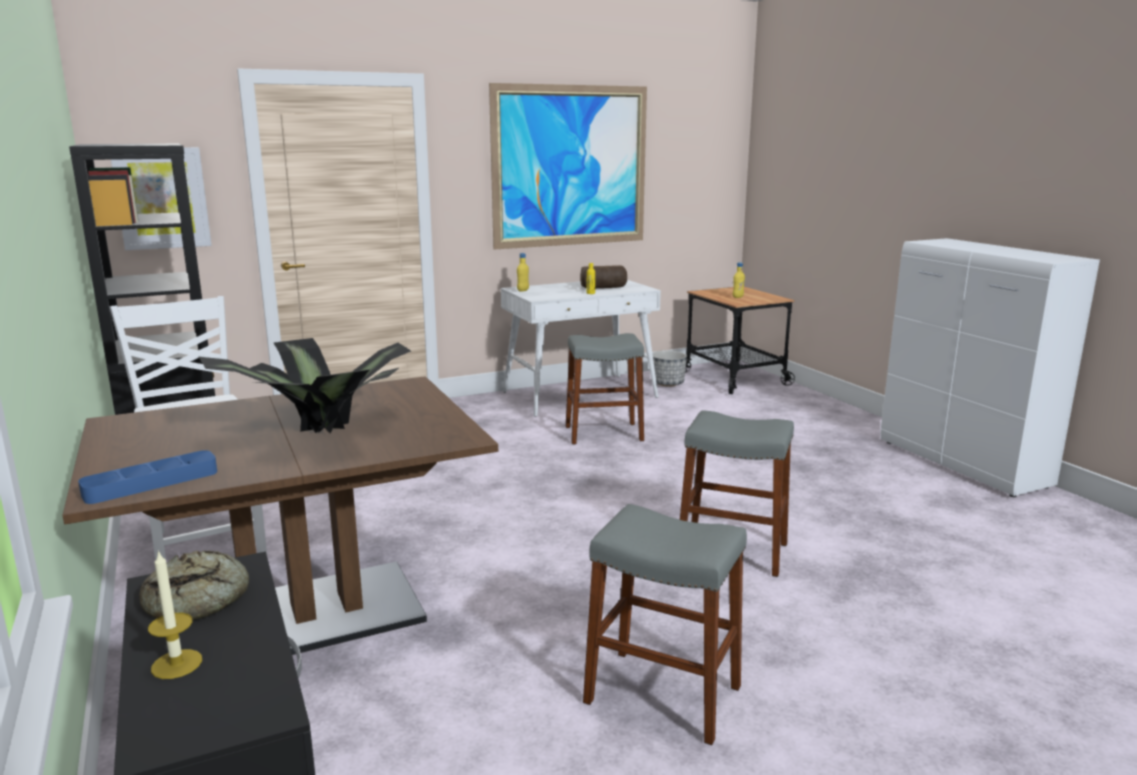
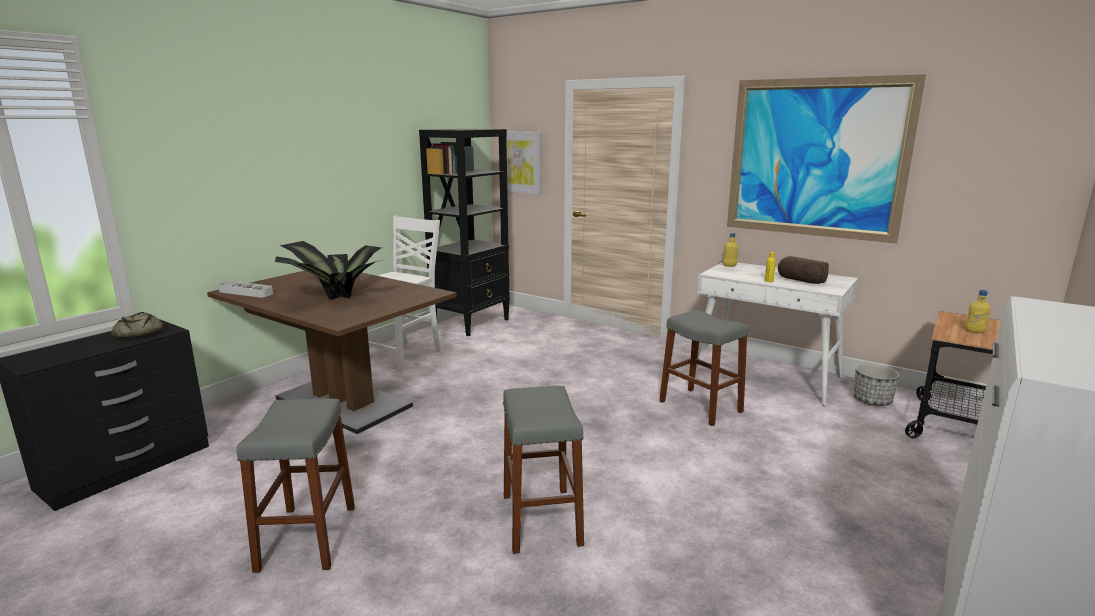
camera: 60 degrees right, 0 degrees up
blue tray [78,450,217,504] -> grey tray [218,281,273,298]
candle [148,550,202,679] -> none

